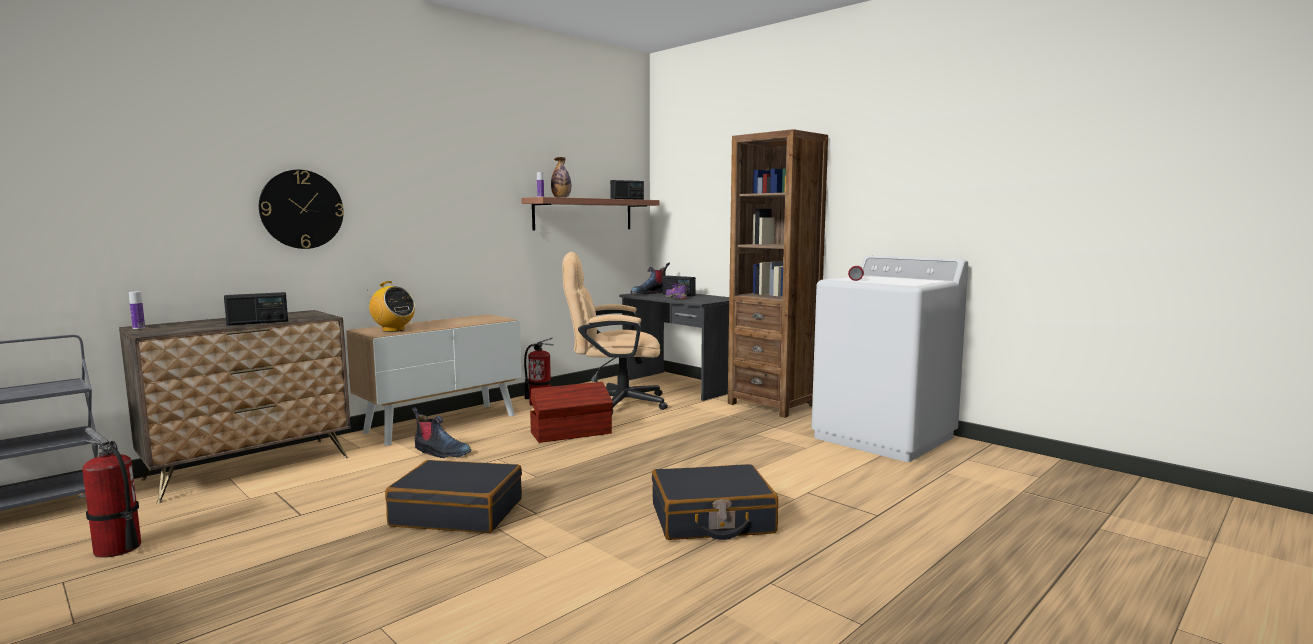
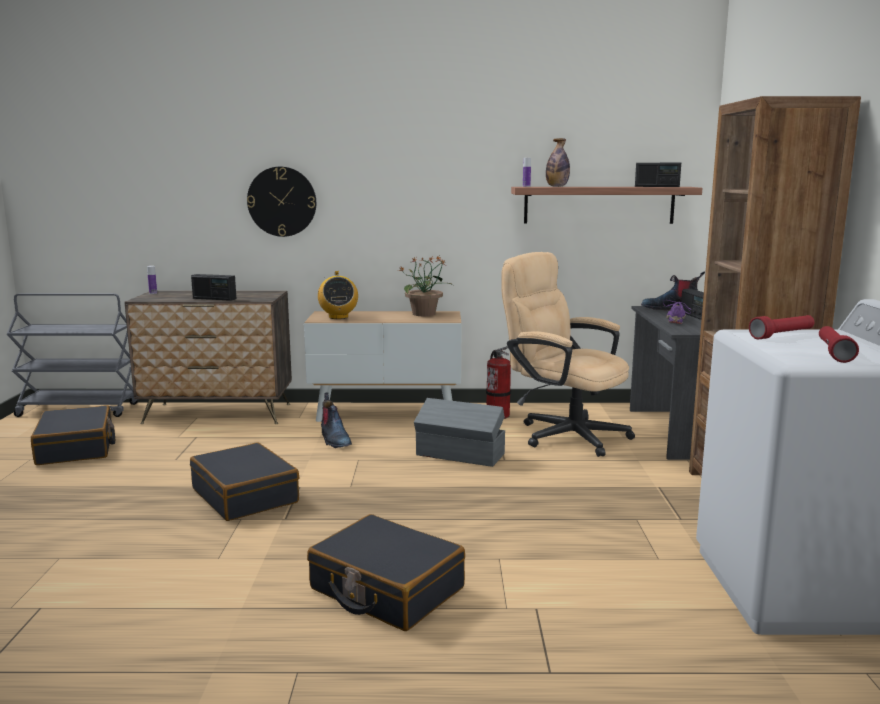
camera: 45 degrees right, 5 degrees up
fire extinguisher [82,427,141,558] -> black suitcase [31,405,115,465]
brown storage box [530,382,613,443] -> grey storage box [414,398,505,467]
none -> potted plant [399,257,453,316]
none -> red flashlight [819,326,859,363]

